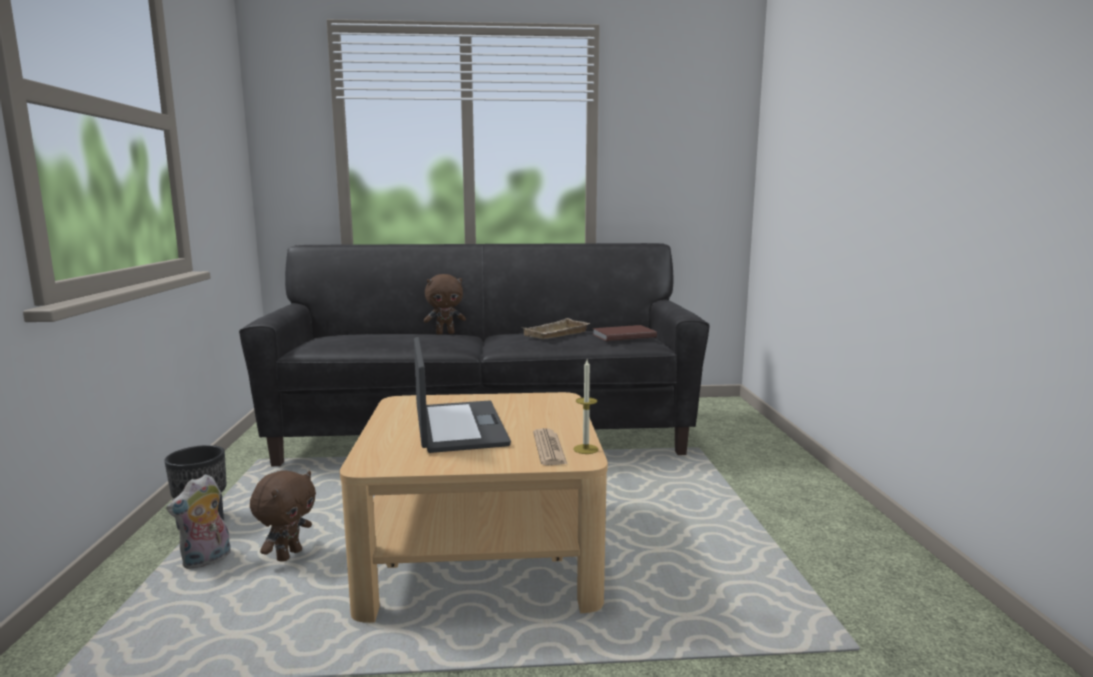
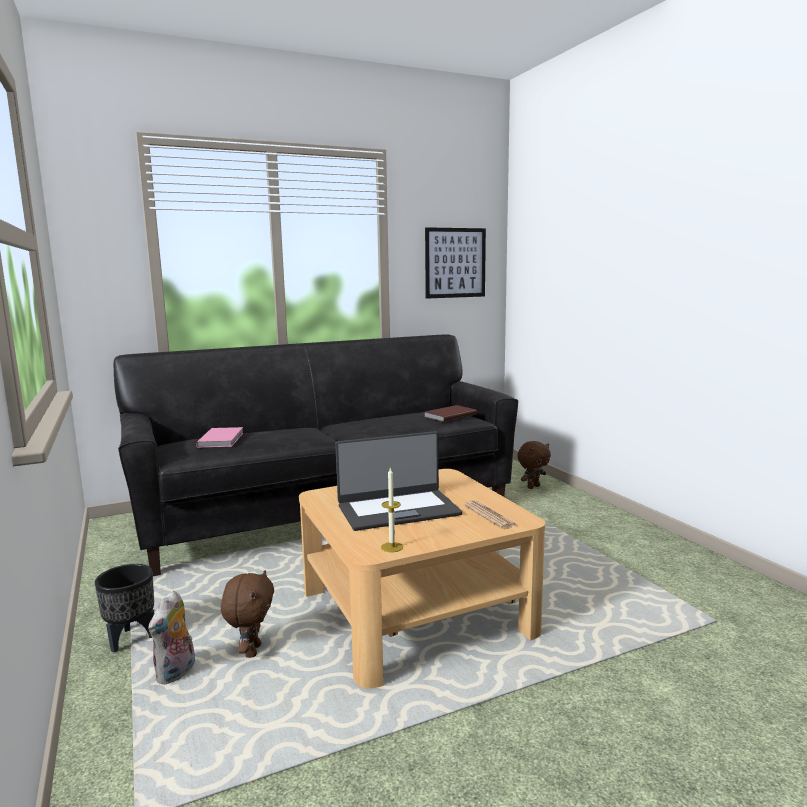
camera: 20 degrees left, 0 degrees up
laptop [414,337,511,453] -> laptop turned 105 degrees clockwise [335,431,462,531]
brown plush toy [424,274,466,334] -> brown plush toy moved to [517,441,551,489]
beige tray [523,318,590,339] -> none
candle [574,360,598,454] -> candle moved to [381,468,403,552]
none -> pink book [196,427,243,447]
none -> picture [425,227,486,299]

